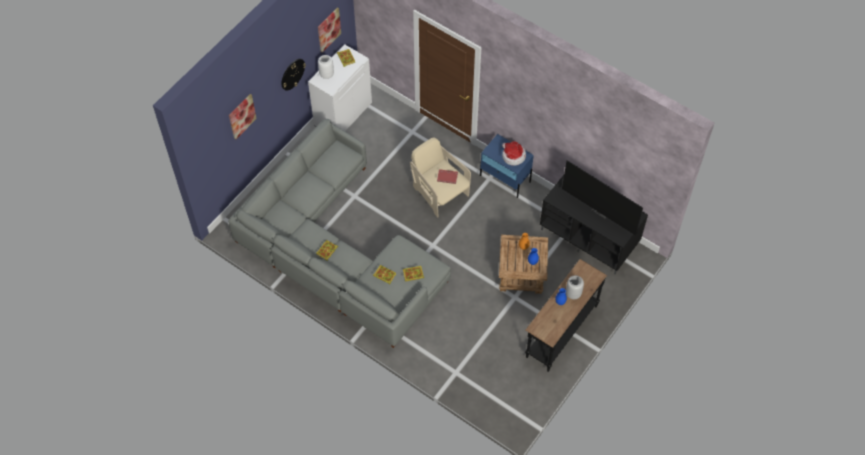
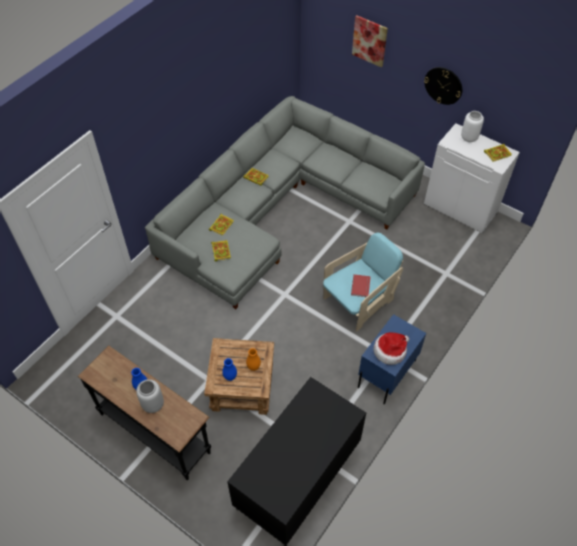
camera: 90 degrees right, 5 degrees down
picture [318,7,341,53] -> none
beige armchair [410,137,471,218] -> turquoise armchair [323,233,403,332]
television [562,160,643,235] -> none

